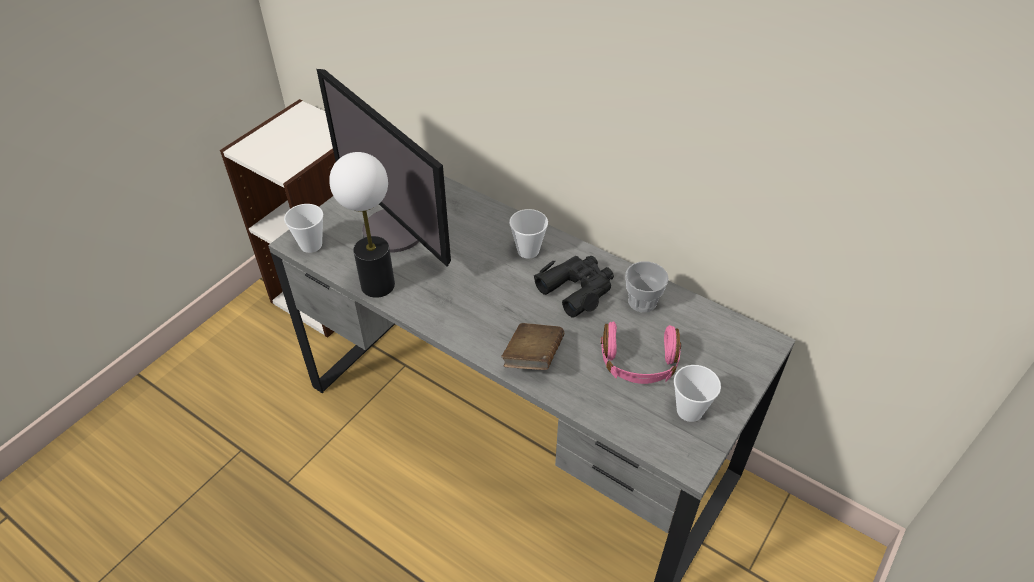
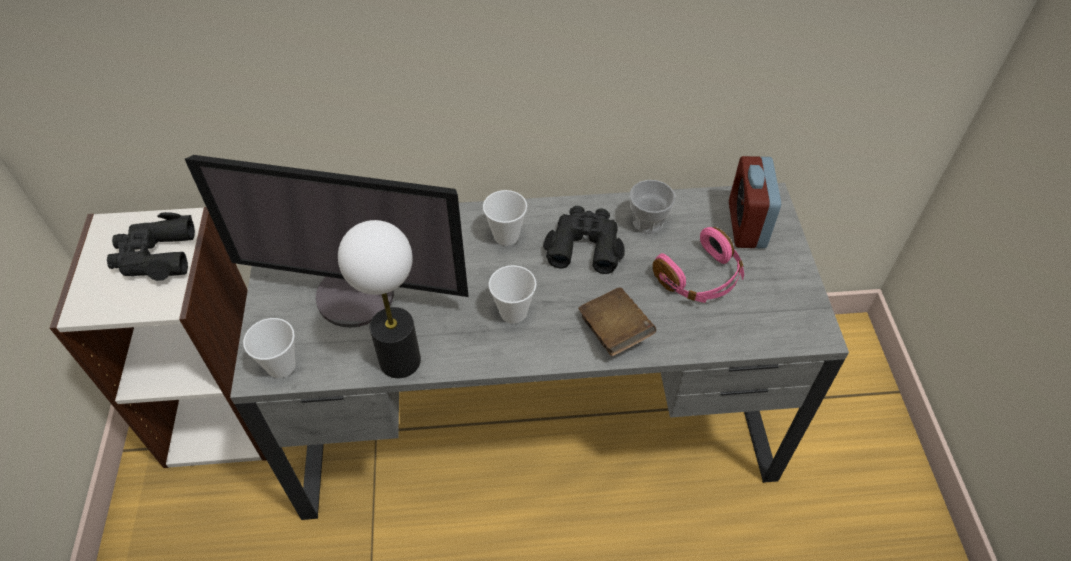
camera: 40 degrees left, 5 degrees up
cup [674,365,721,422] -> cup moved to [488,265,537,324]
none -> black binoculars [107,212,195,281]
none -> alarm clock [729,156,781,249]

